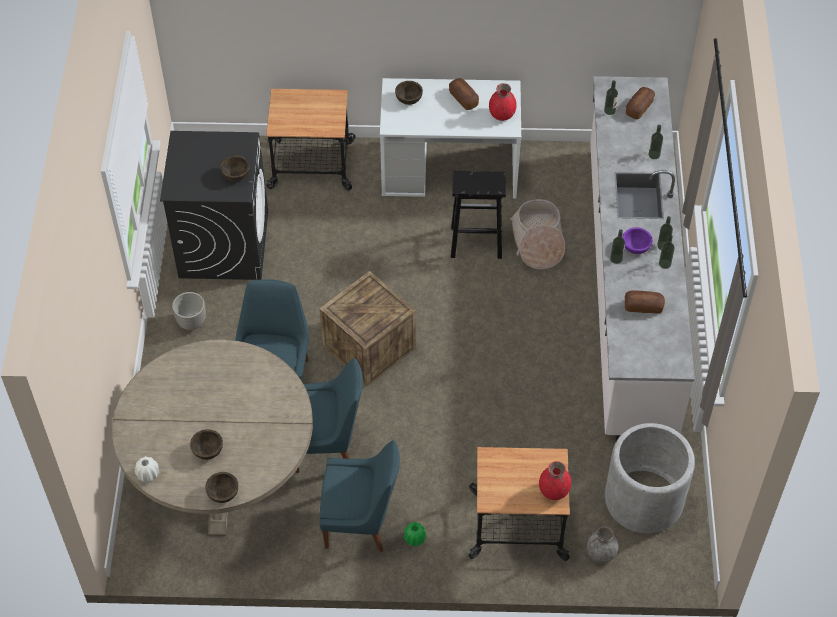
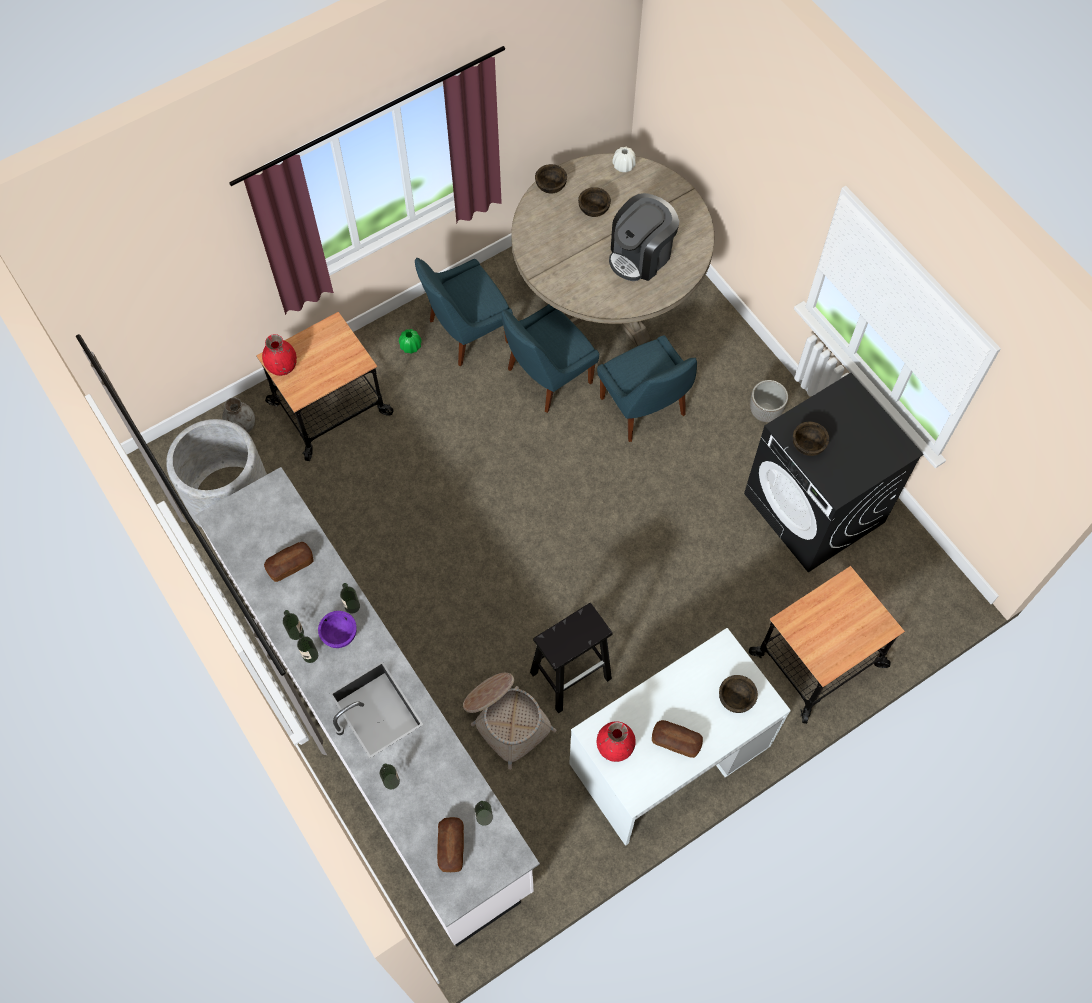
camera: 145 degrees right, 10 degrees up
crate [320,271,416,386] -> none
none -> coffee machine [609,193,679,281]

